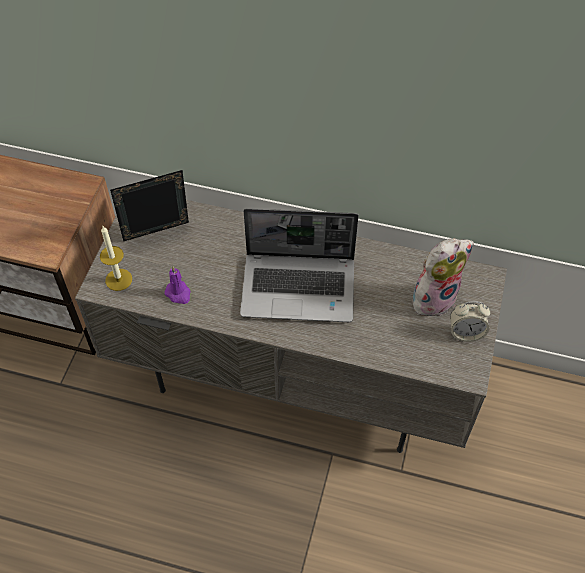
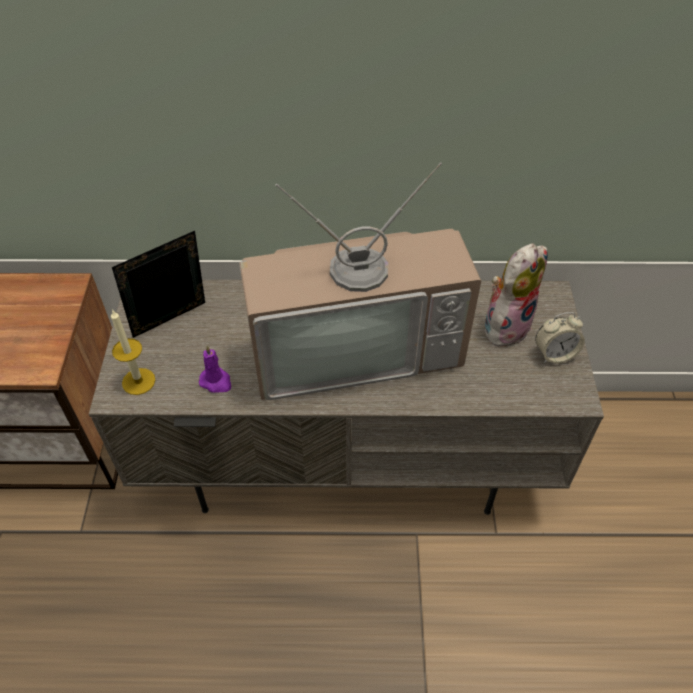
camera: 15 degrees left, 5 degrees down
laptop [240,208,359,322] -> television [239,162,481,400]

